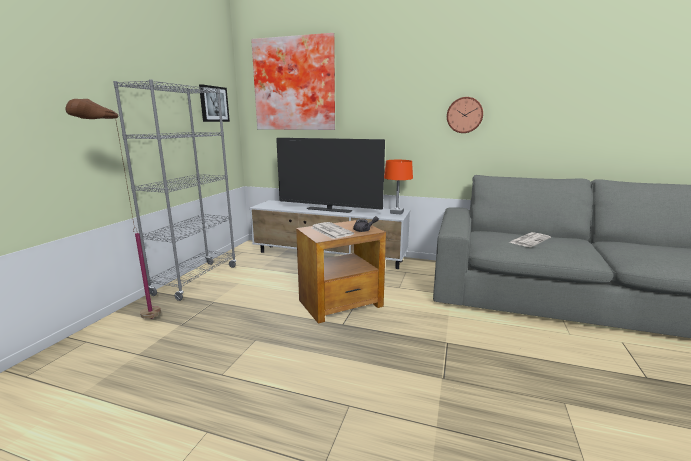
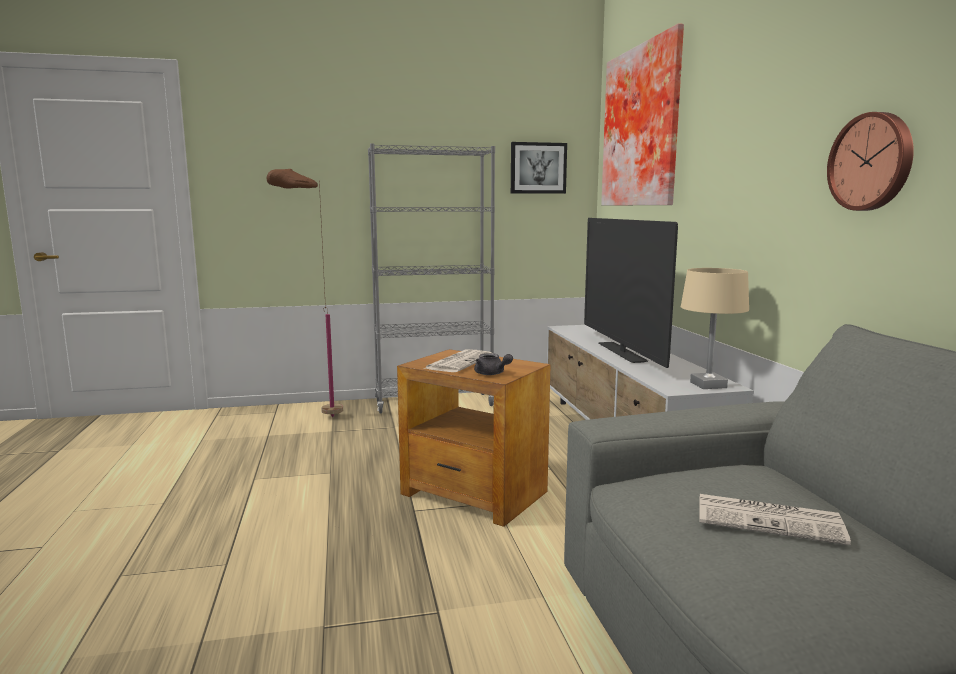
camera: 60 degrees right, 5 degrees down
orange table lamp [384,160,413,214] -> beige table lamp [681,268,749,389]

